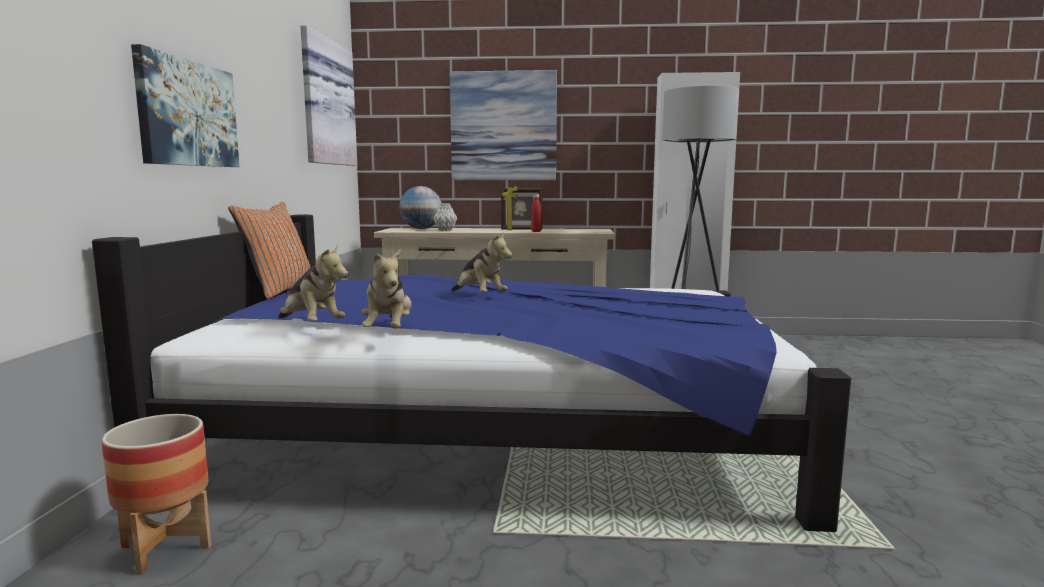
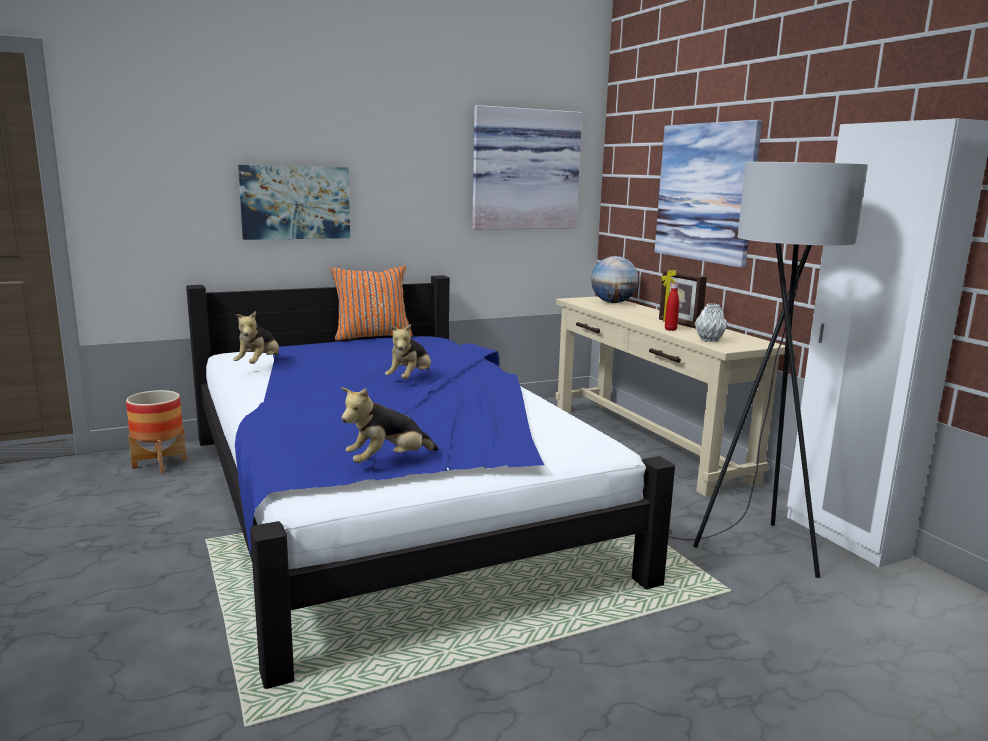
camera: 60 degrees right, 5 degrees up
plush toy [362,249,411,328] -> plush toy moved to [341,388,439,463]
grey vase [433,203,457,231] -> grey vase moved to [695,303,728,342]

